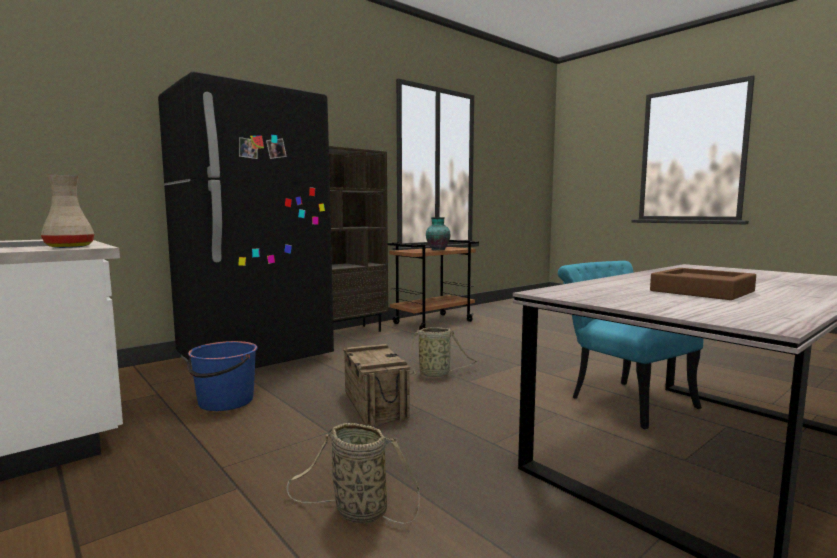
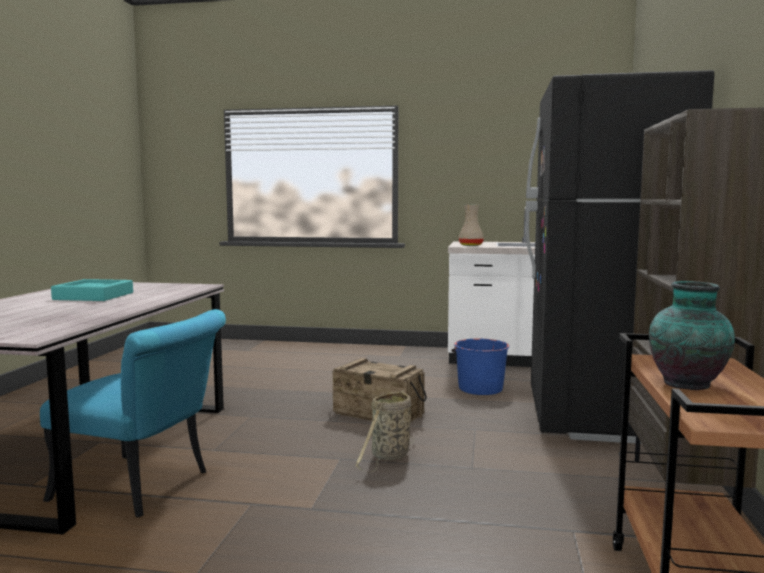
camera: 140 degrees right, 0 degrees up
basket [286,423,420,524] -> none
brown tray [650,268,756,300] -> turquoise tray [51,279,133,301]

